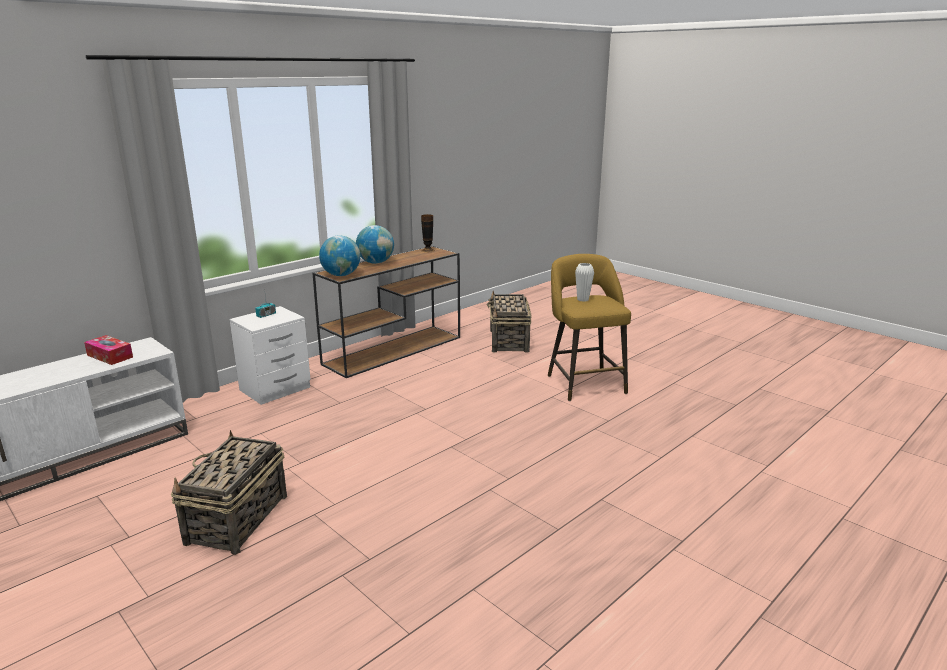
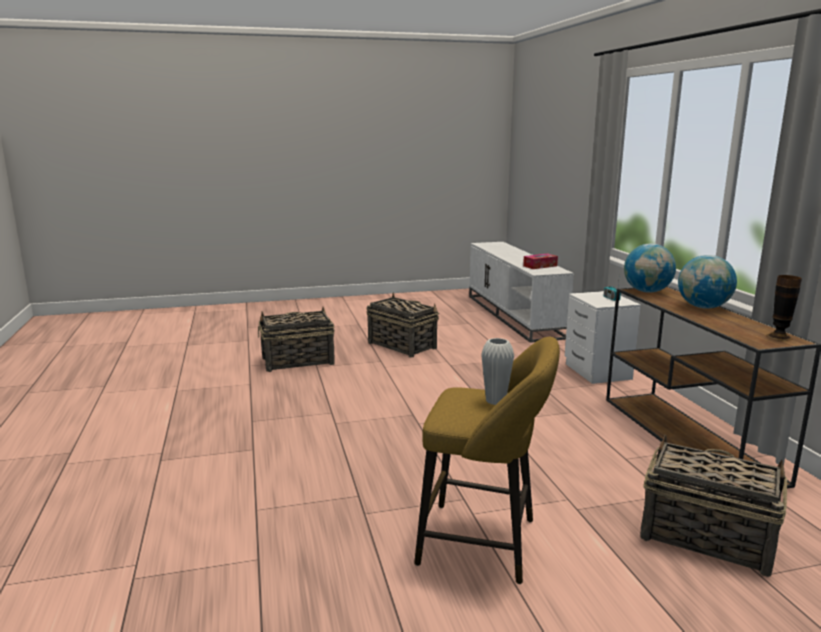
camera: 120 degrees right, 5 degrees down
none -> basket [258,307,335,372]

